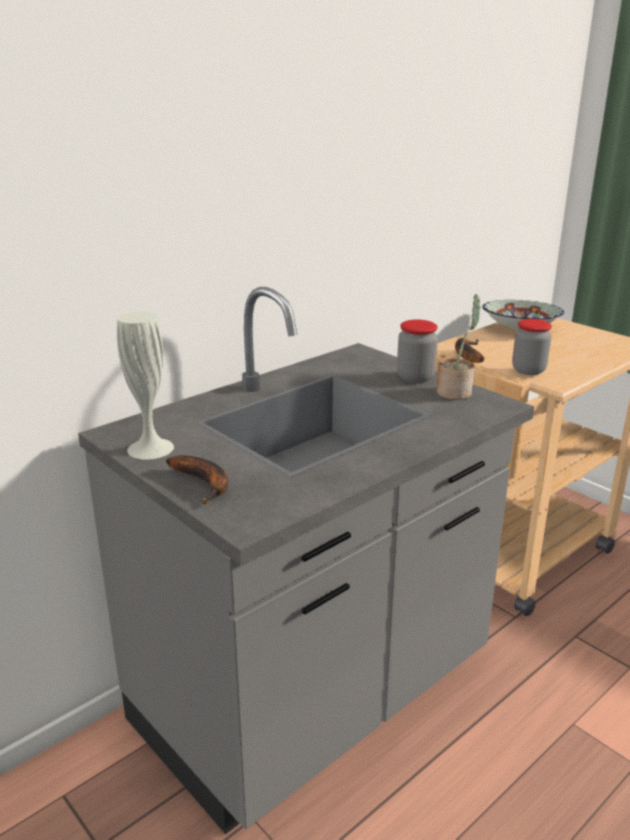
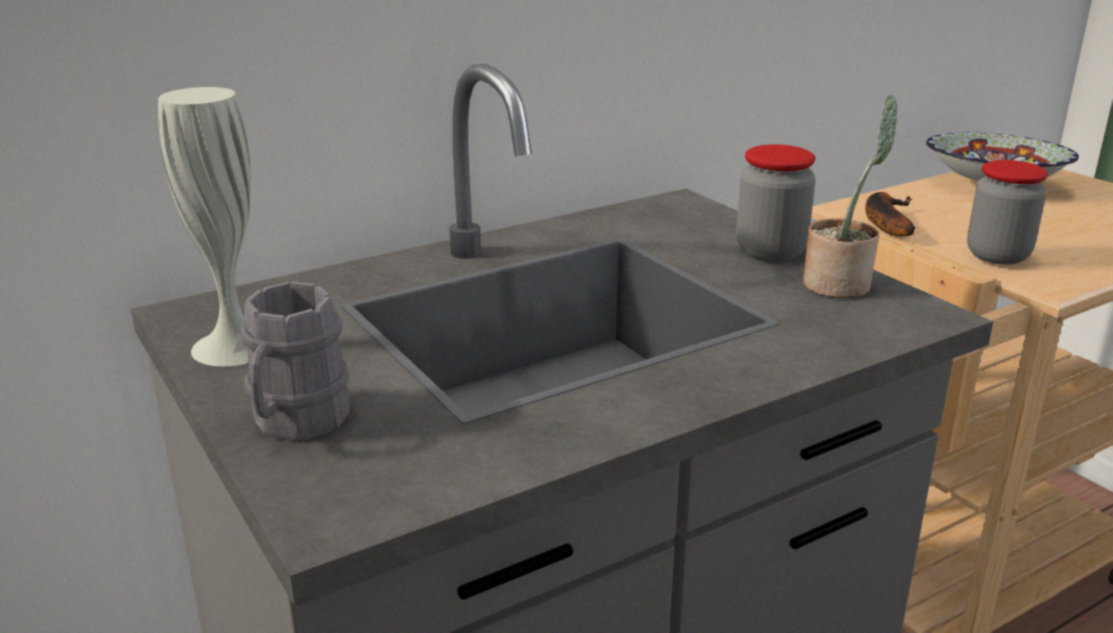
camera: 10 degrees right, 0 degrees up
banana [166,455,228,504] -> grey mug [241,281,350,442]

